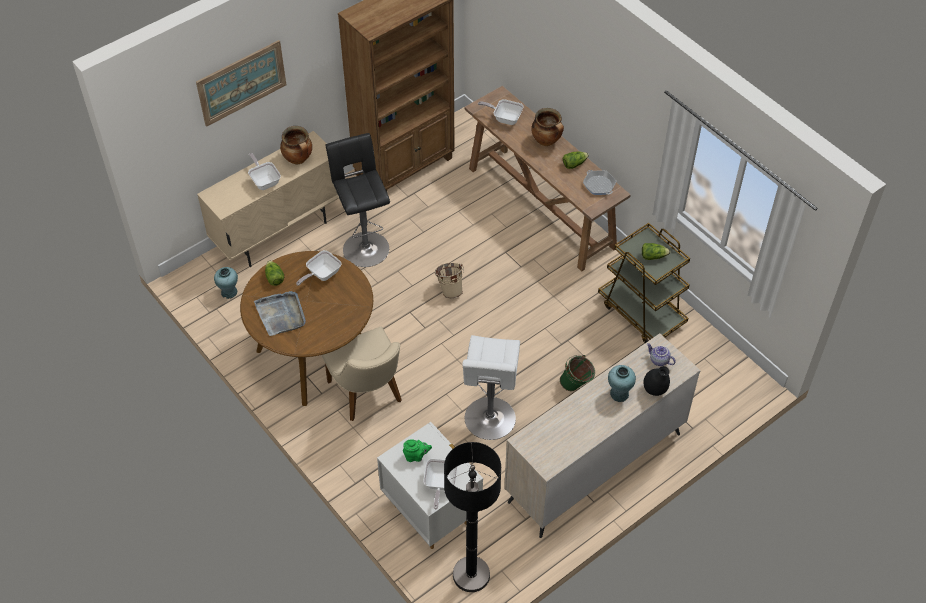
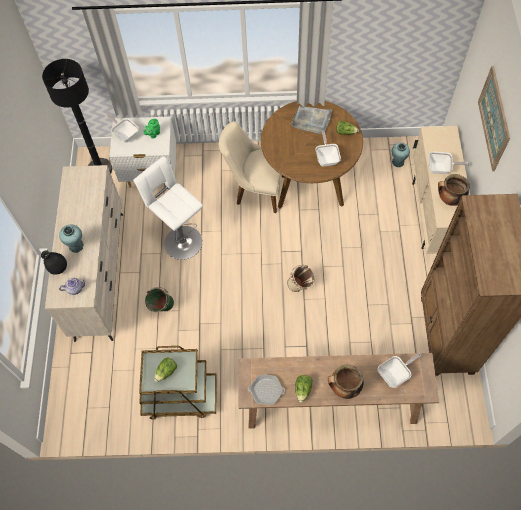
camera: 130 degrees right, 10 degrees up
black stool [326,133,390,267] -> none

